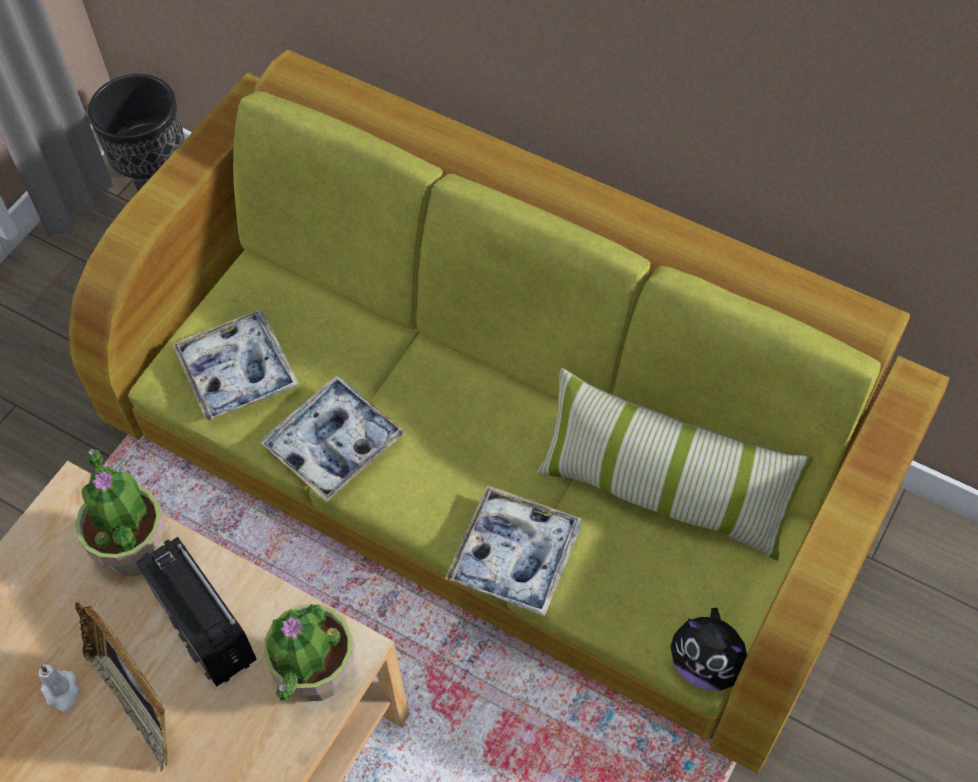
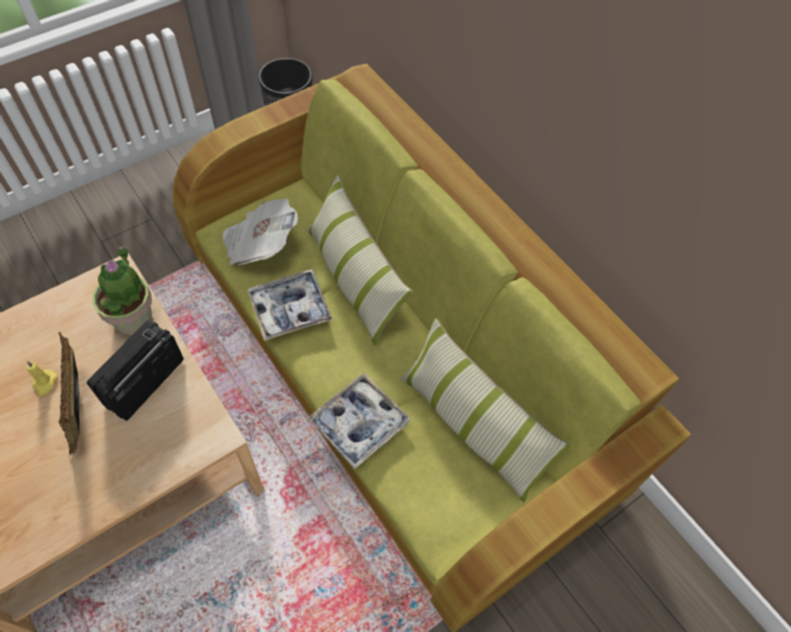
camera: 20 degrees right, 0 degrees up
white candle [39,664,79,712] -> yellow candle [26,361,57,396]
radio [136,537,257,687] -> radio turned 45 degrees clockwise [87,320,184,421]
tray [172,310,299,422] -> newspaper [222,198,298,266]
potted plant [263,604,354,702] -> none
plush toy [671,607,747,691] -> none
none -> pillow [307,175,413,345]

